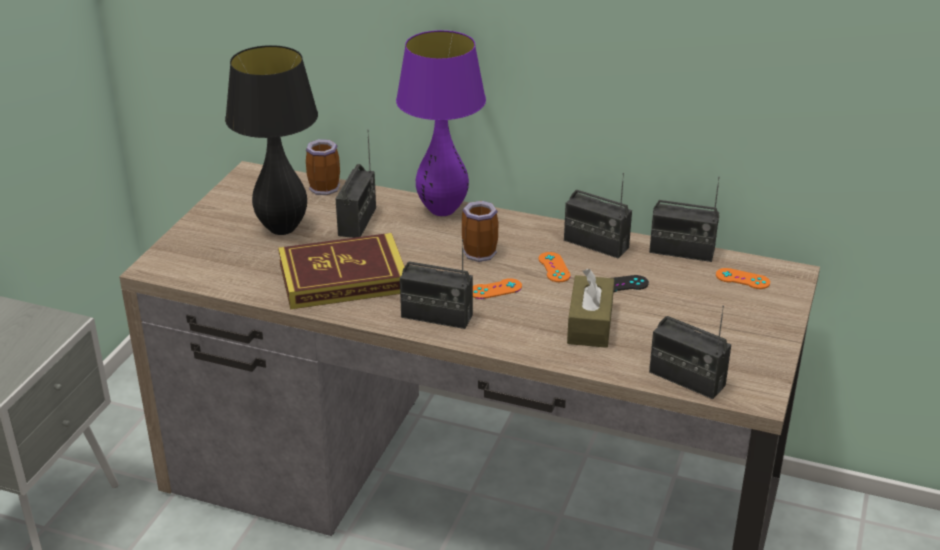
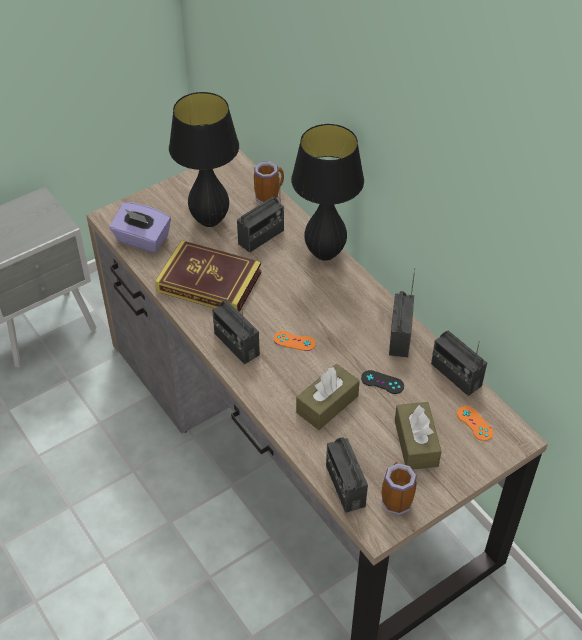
camera: 35 degrees right, 15 degrees up
purple table lamp [396,30,486,216] -> black table lamp [291,124,364,261]
mug [462,201,498,262] -> mug moved to [381,462,417,515]
orange game controller [539,252,571,282] -> none
radio [564,173,632,258] -> radio turned 150 degrees counterclockwise [389,268,415,357]
none -> purple tissue box [109,202,171,253]
none -> brown tissue box [395,402,442,470]

